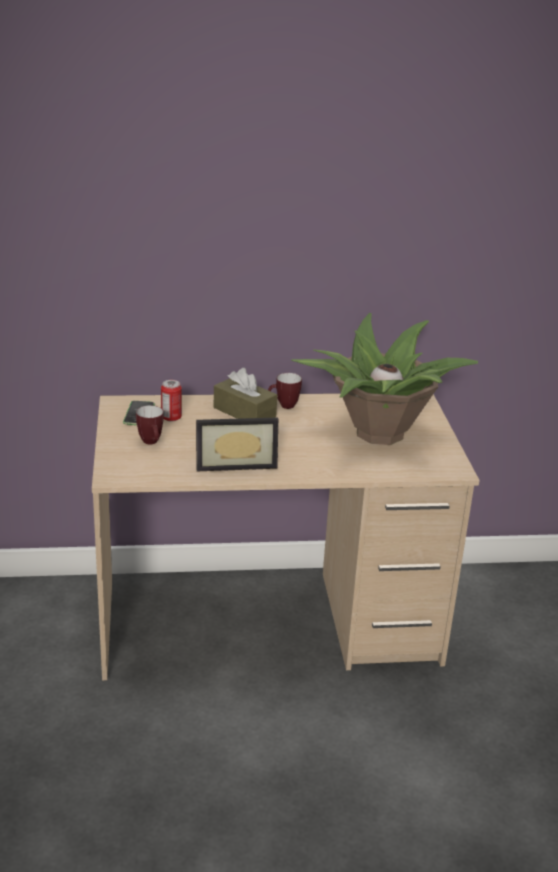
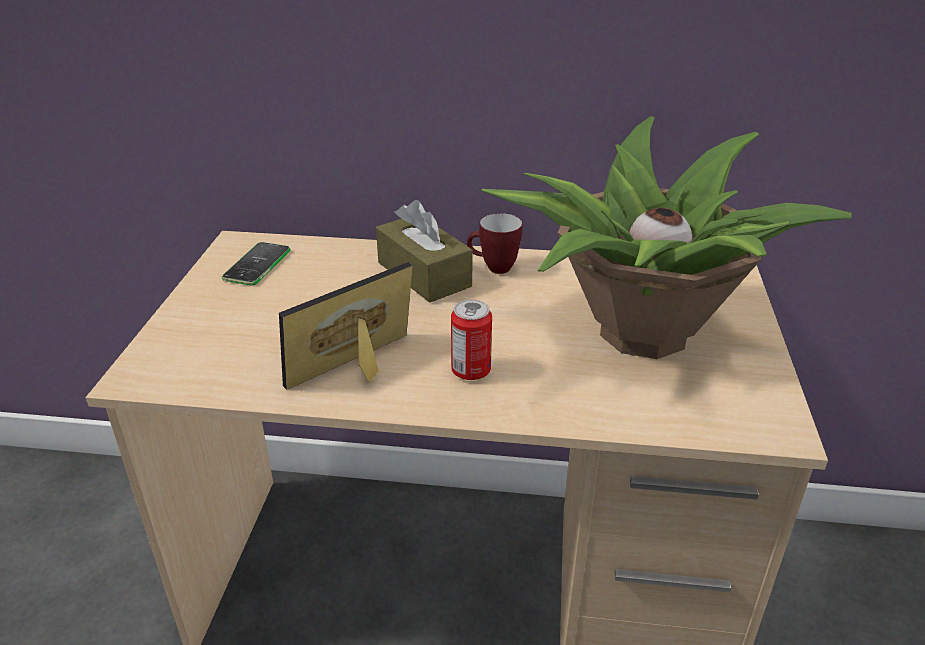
camera: 15 degrees right, 5 degrees up
mug [136,405,164,445] -> none
can [161,380,182,422] -> can moved to [451,300,492,380]
picture frame [196,417,278,471] -> picture frame turned 135 degrees clockwise [279,262,413,390]

